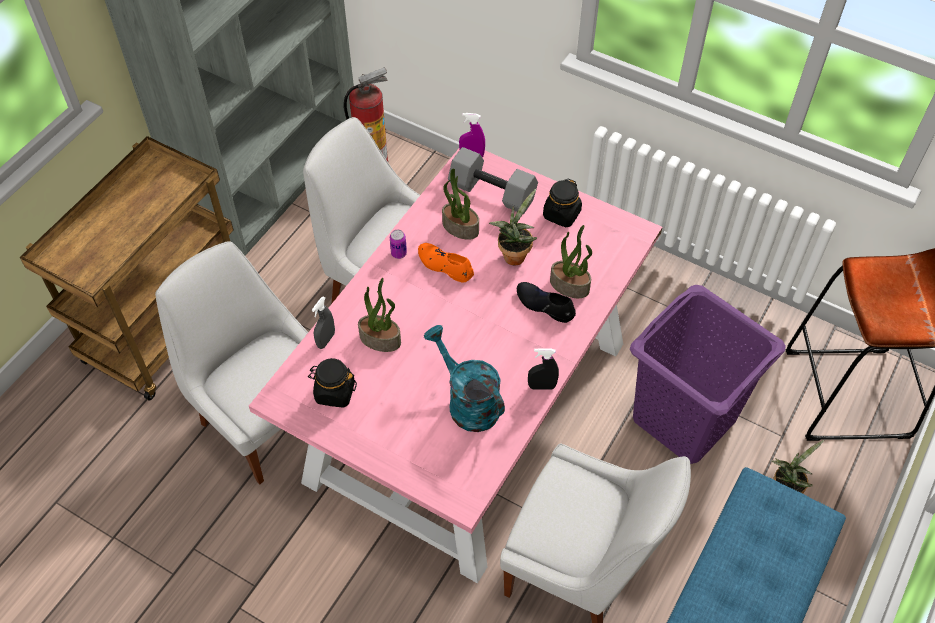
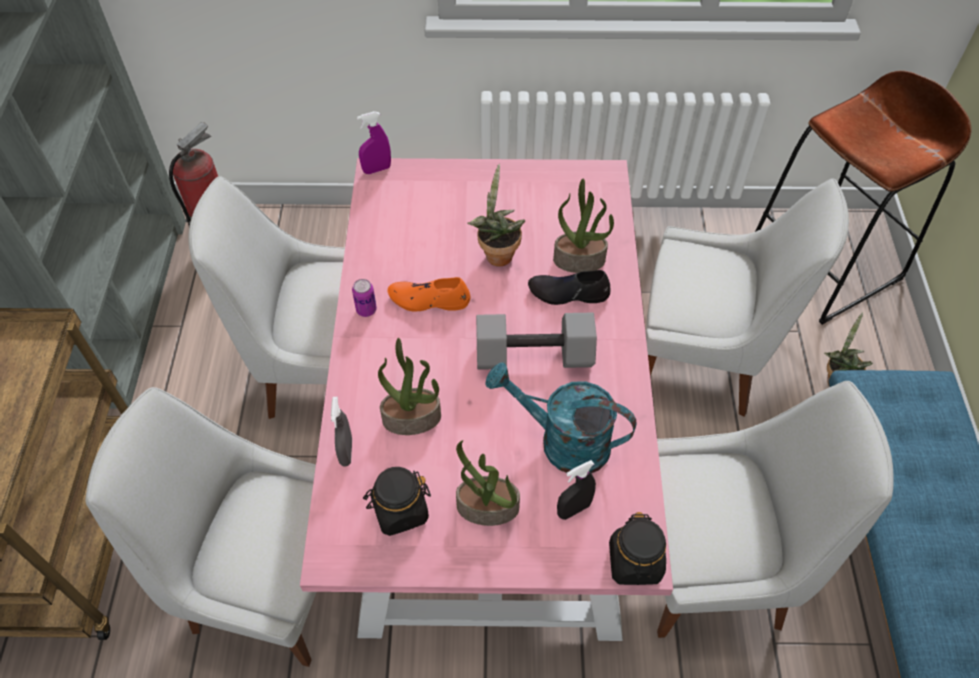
camera: 30 degrees left, 0 degrees up
potted plant [442,169,479,240] -> potted plant moved to [456,440,520,526]
grey dumbbell [448,147,538,214] -> grey dumbbell moved to [476,313,597,370]
black spray bottle [528,348,559,390] -> black spray bottle moved to [557,460,596,520]
black jar [543,179,582,227] -> black jar moved to [609,512,666,585]
purple laundry basket [630,285,786,464] -> white chair [646,178,849,417]

